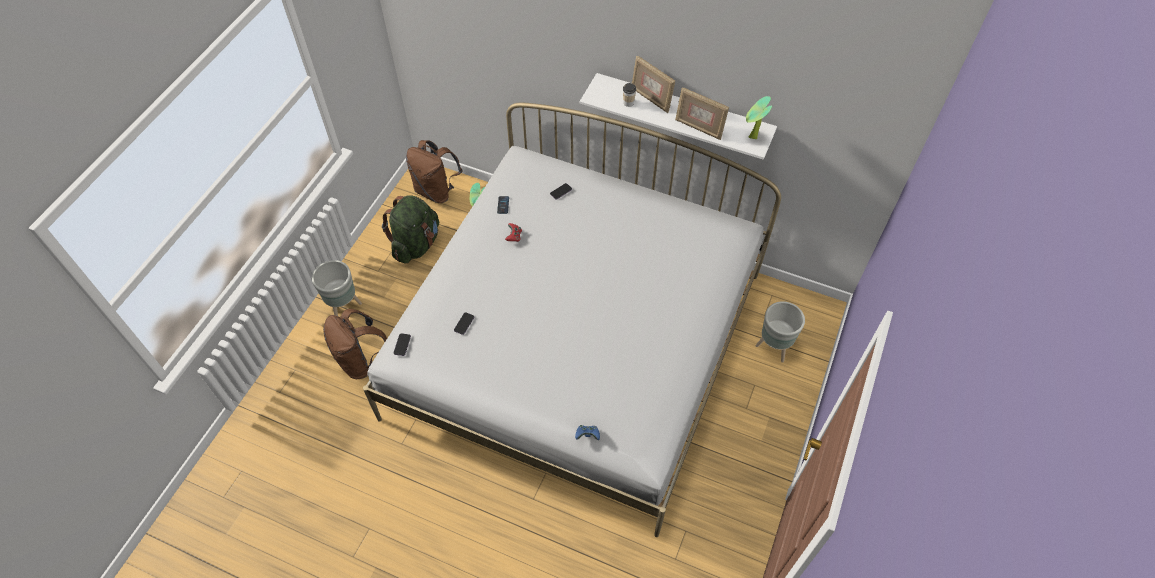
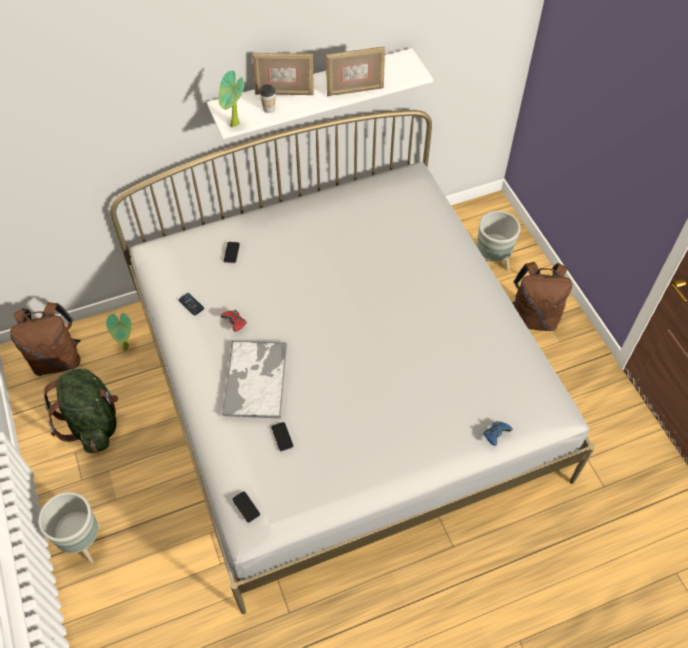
camera: 45 degrees left, 0 degrees up
brown backpack [323,309,387,379] -> brown backpack moved to [512,262,572,331]
potted plant [746,96,772,139] -> potted plant moved to [218,71,244,127]
none -> tray [222,341,287,419]

